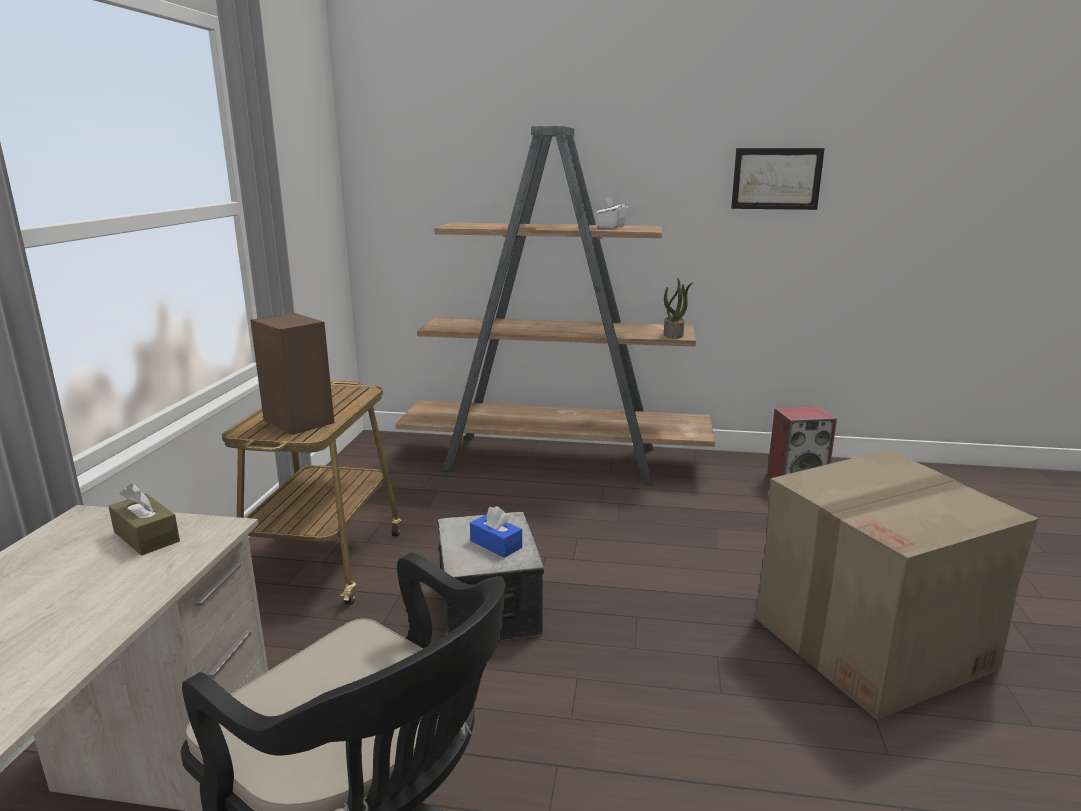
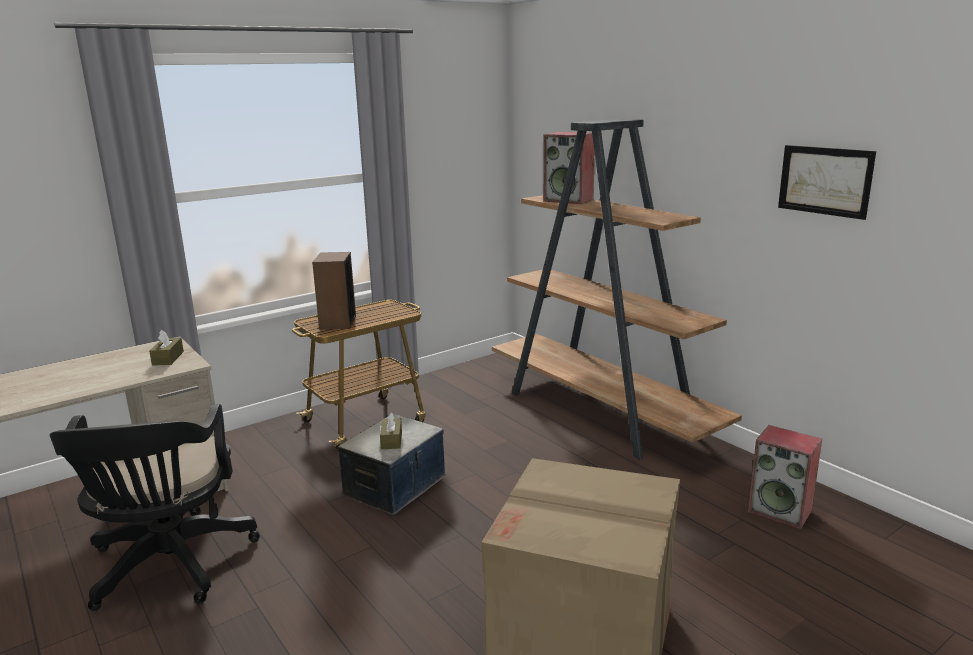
camera: 45 degrees right, 0 degrees up
blue tissue box [470,506,522,558] -> brown tissue box [380,412,402,449]
white tissue box [595,197,628,229] -> none
potted plant [664,278,693,339] -> none
none -> speaker [543,132,595,204]

